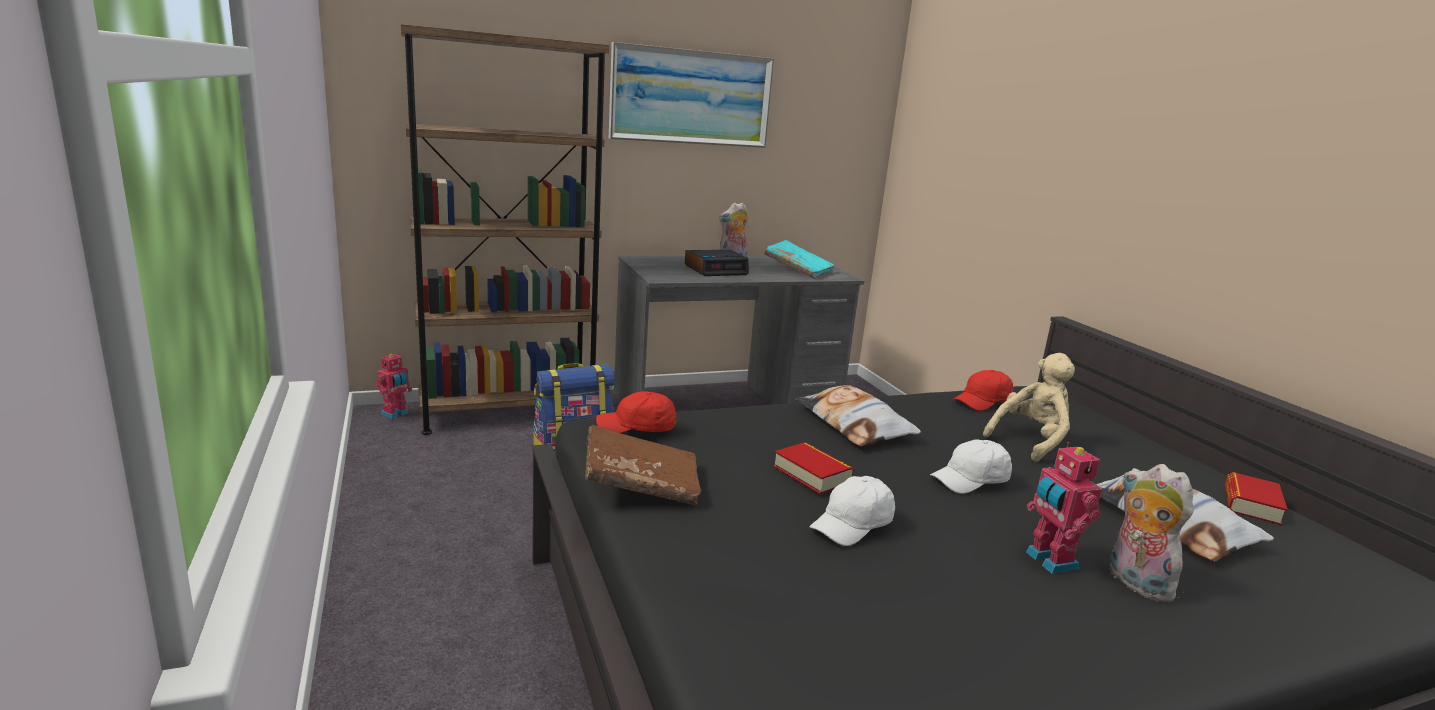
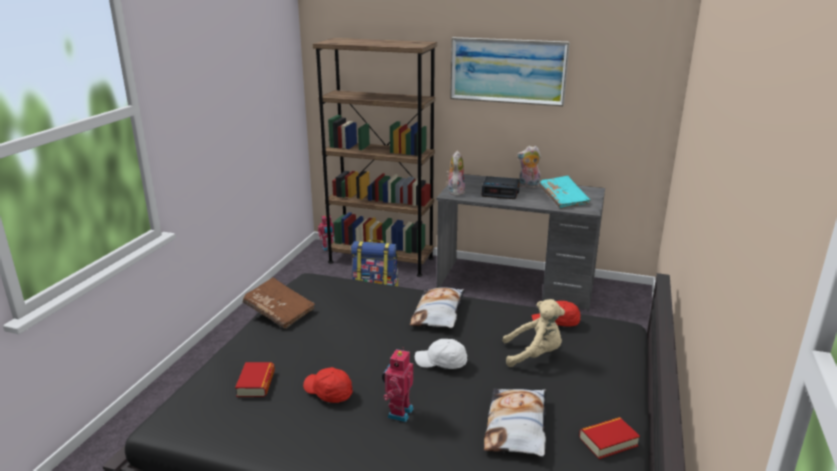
camera: 40 degrees right, 5 degrees up
red cap [596,391,677,433] -> red cap moved to [303,367,353,403]
book [773,442,854,494] -> book moved to [235,362,275,397]
white cap [809,476,895,546] -> none
plush toy [1110,464,1193,602] -> plush toy moved to [446,151,465,196]

